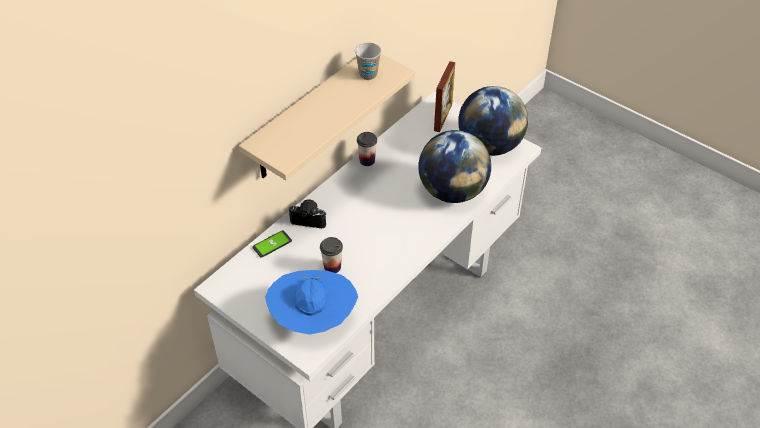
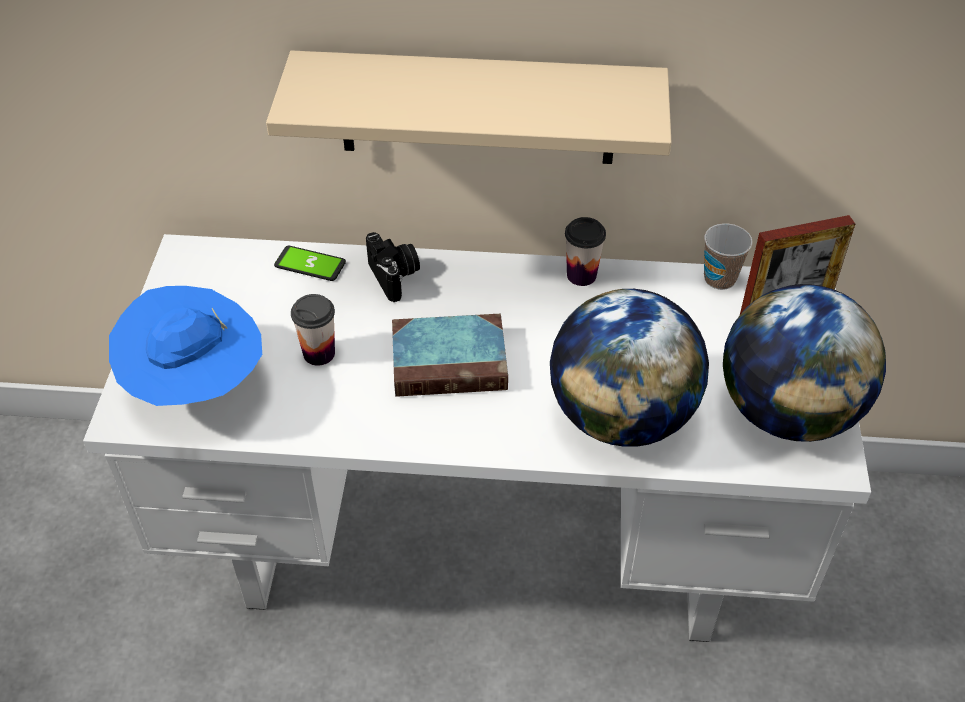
camera: 55 degrees right, 0 degrees up
cup [355,42,381,80] -> cup moved to [704,224,752,290]
none -> book [392,314,508,397]

